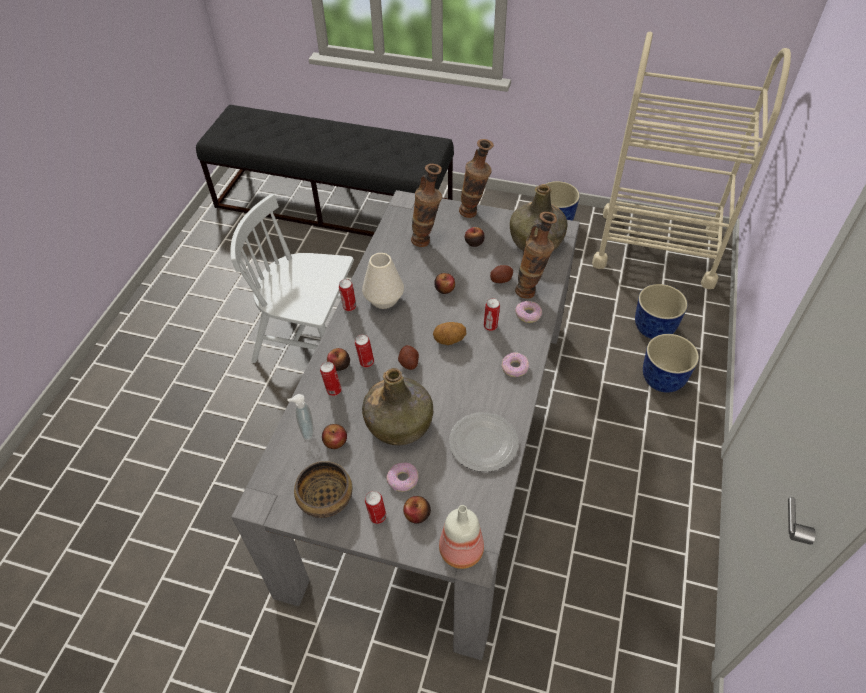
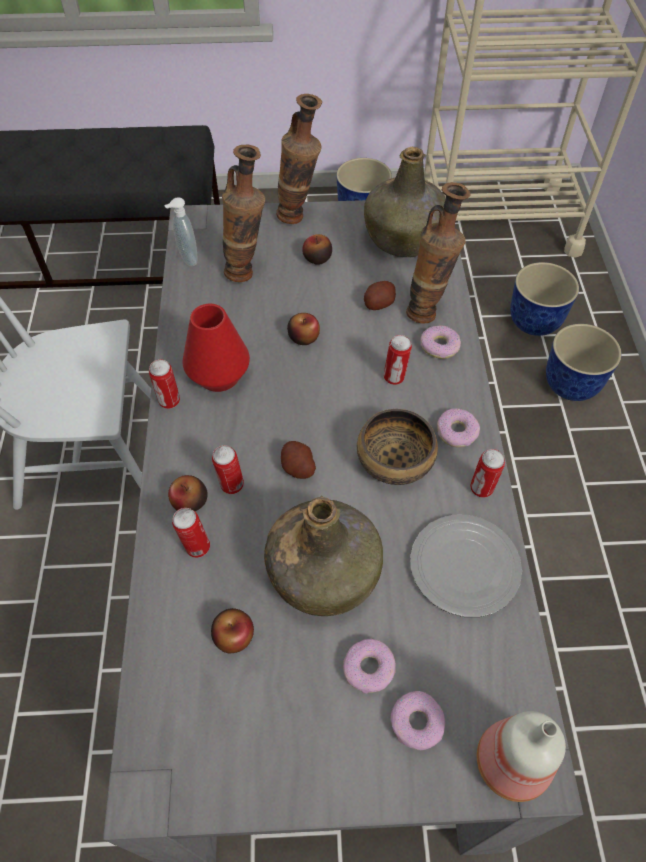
camera: 20 degrees left, 5 degrees up
soap dispenser [287,394,313,440] -> soap dispenser moved to [164,197,197,266]
bowl [294,461,353,518] -> bowl moved to [357,409,438,485]
white vase [362,253,404,309] -> red vase [183,304,250,392]
can [365,491,386,524] -> can moved to [470,449,505,498]
apple [403,496,431,524] -> donut [390,691,445,750]
potato [433,322,466,345] -> none

